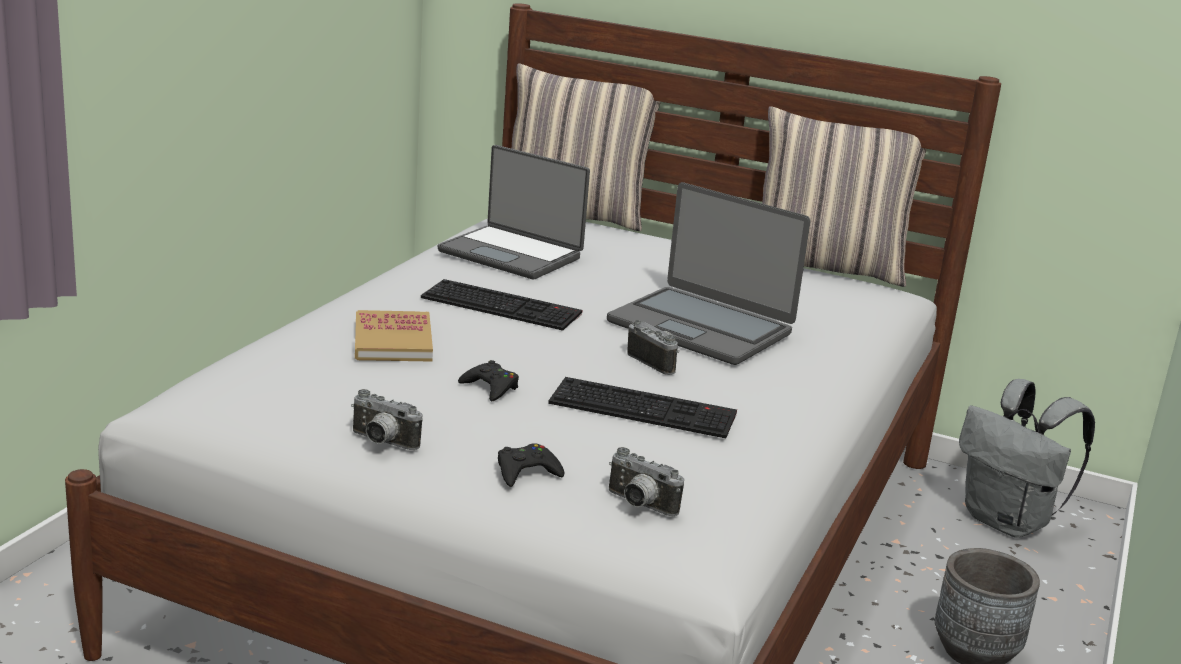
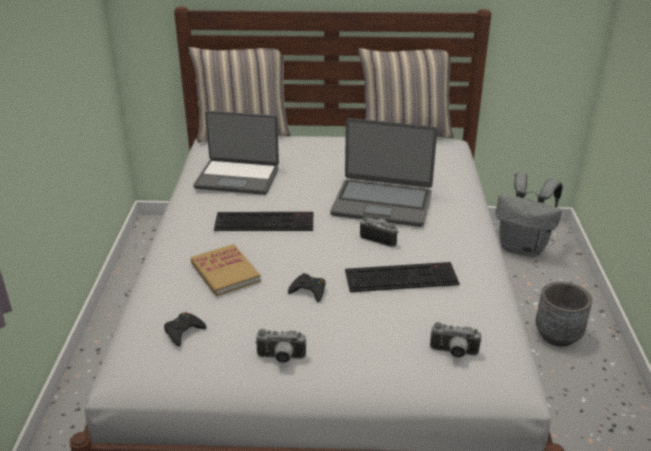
camera: 20 degrees left, 10 degrees up
black game controller [498,444,564,487] -> black game controller moved to [164,312,207,347]

